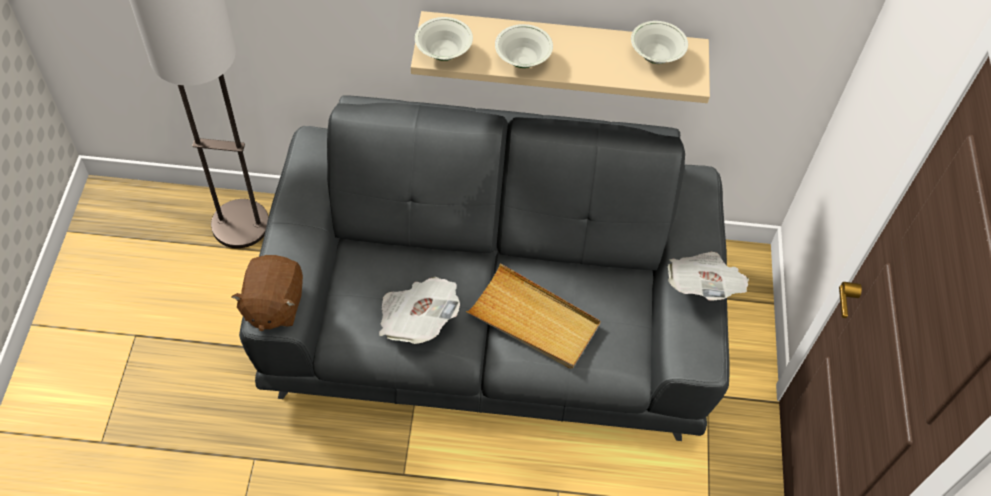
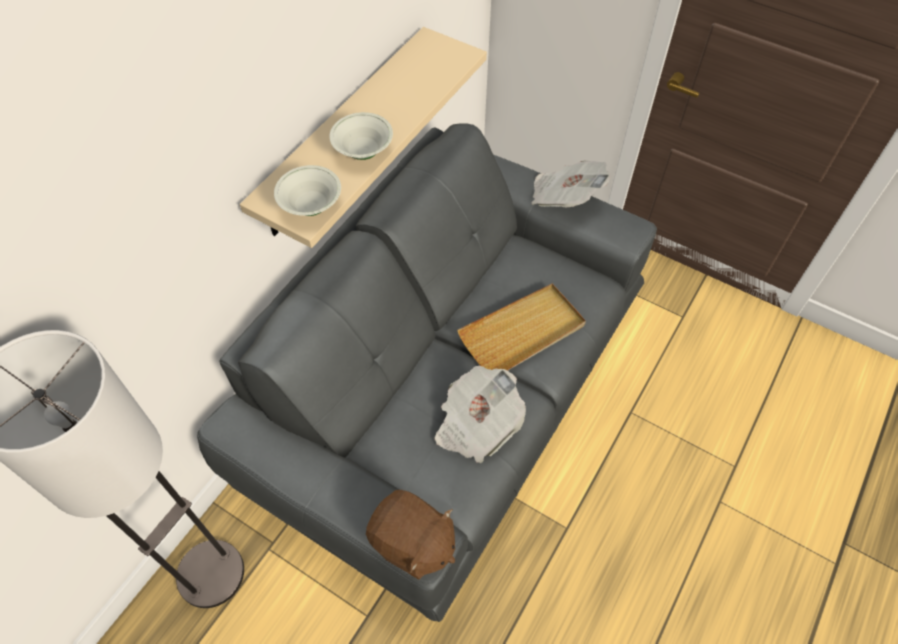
camera: 60 degrees left, 0 degrees up
white bowl [631,21,688,64] -> none

